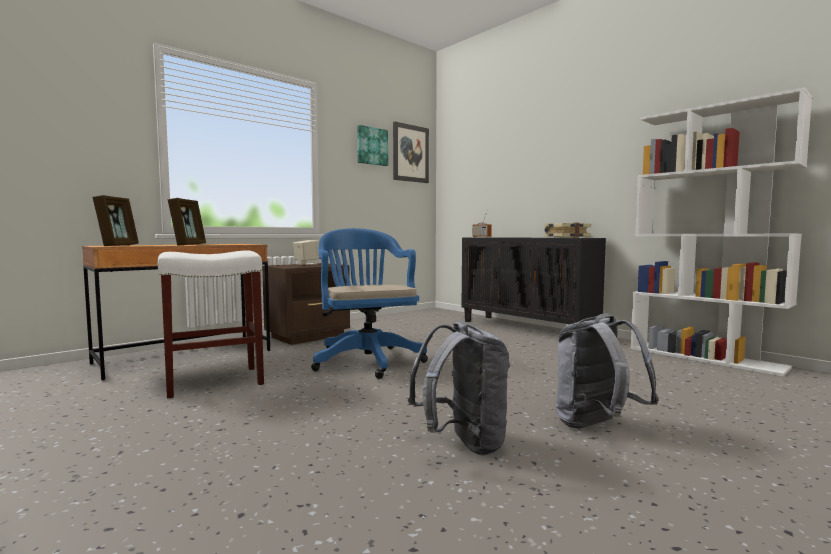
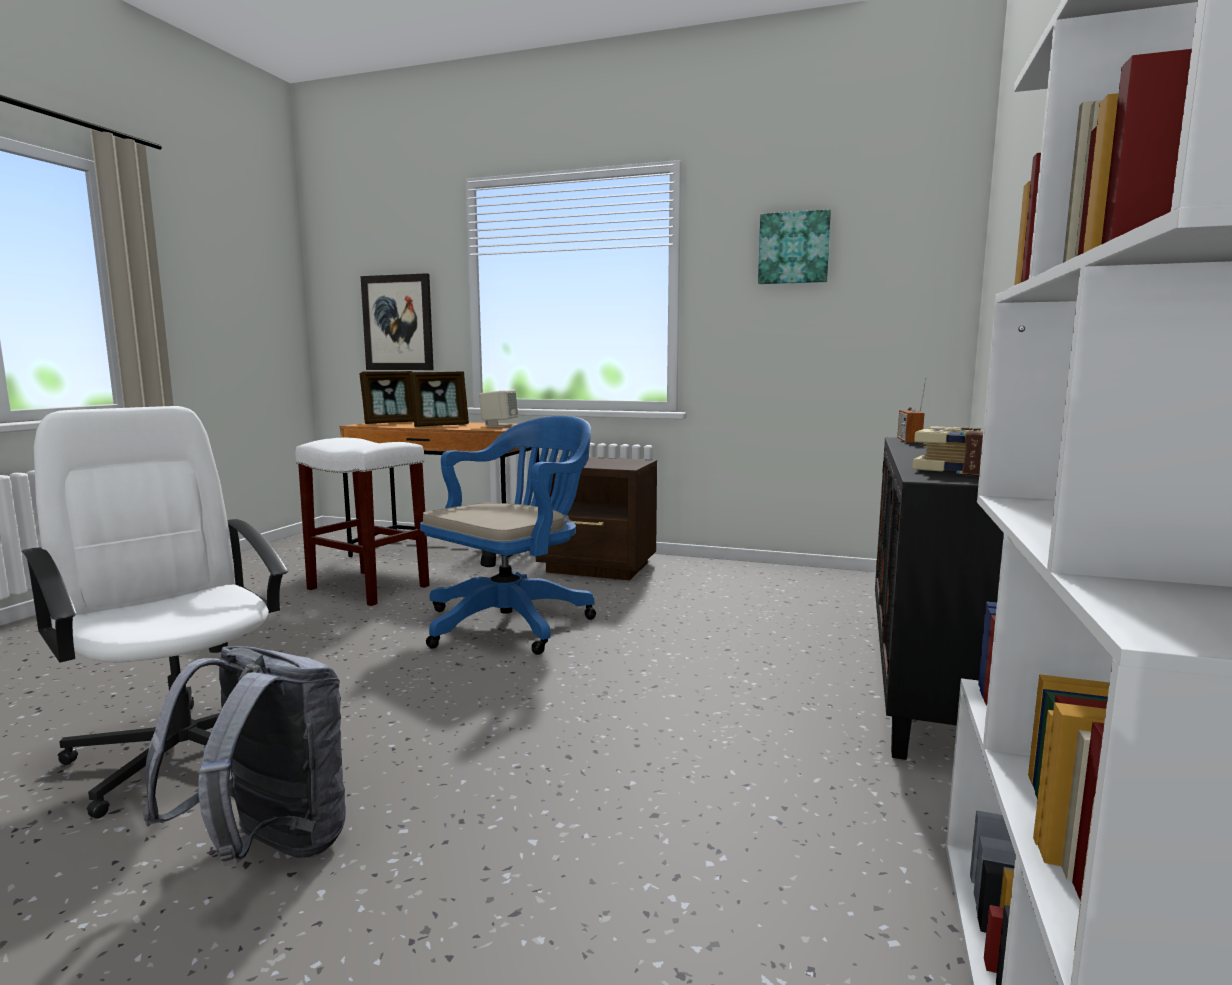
camera: 60 degrees right, 5 degrees up
beige speaker [293,240,319,265] -> beige speaker moved to [479,390,518,427]
picture [393,122,429,183] -> picture moved to [361,273,434,370]
grey backpack [408,320,510,455] -> white office chair [21,406,288,819]

